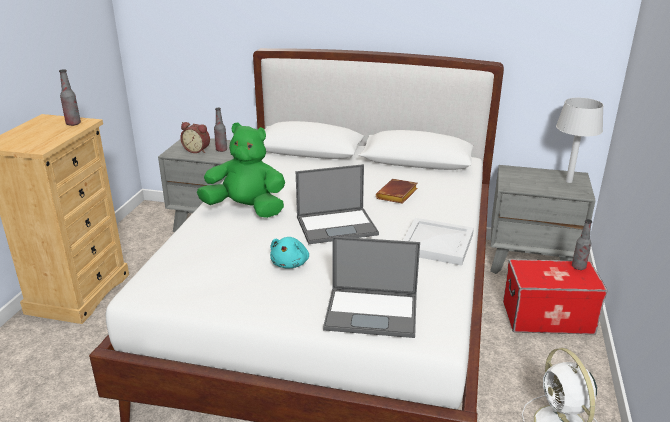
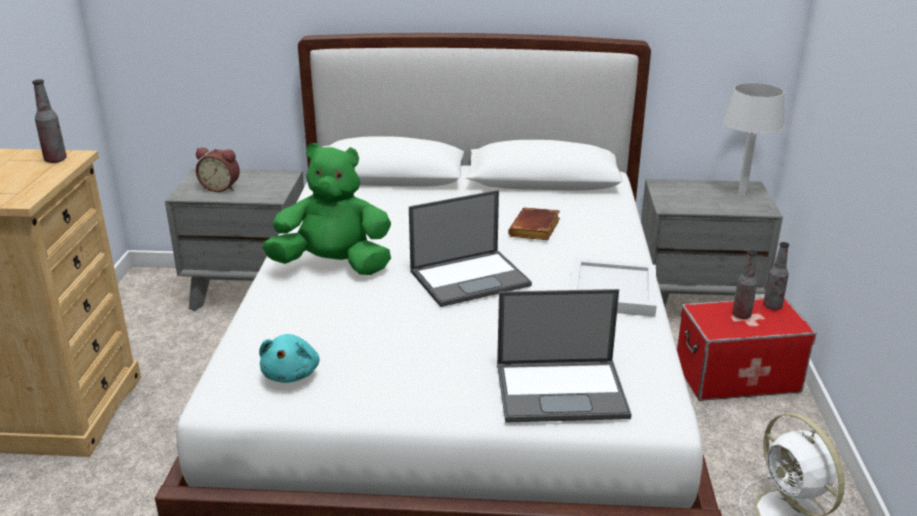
camera: 10 degrees left, 0 degrees up
bottle [214,108,227,152] -> bottle moved to [732,250,757,319]
turquoise plush toy [270,237,309,269] -> turquoise plush toy moved to [259,334,320,383]

